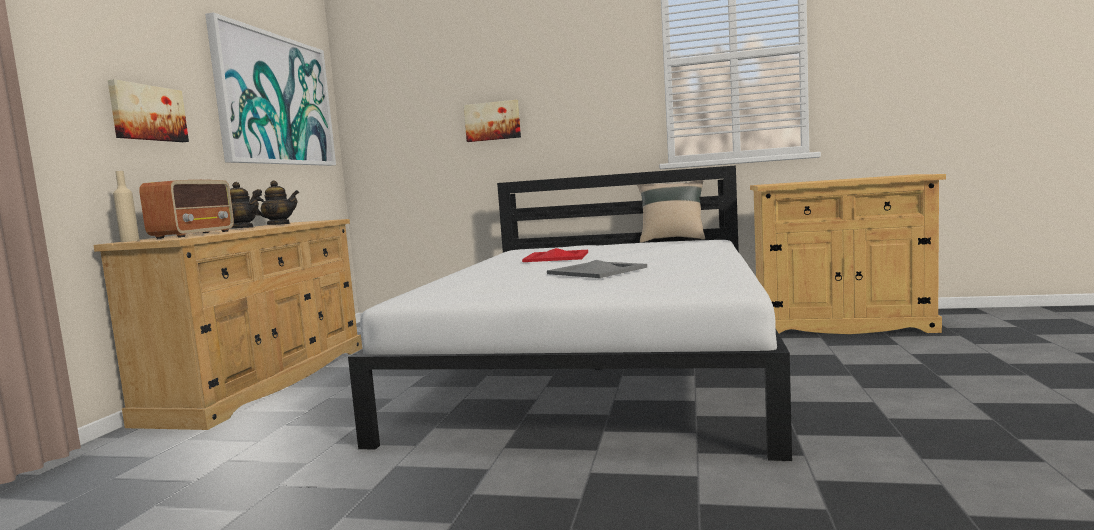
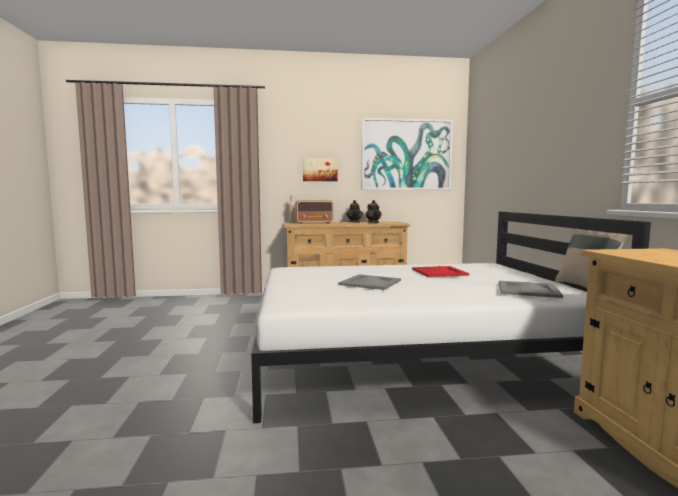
camera: 70 degrees right, 0 degrees up
picture [464,100,521,142] -> none
none -> grey tray [499,281,563,298]

